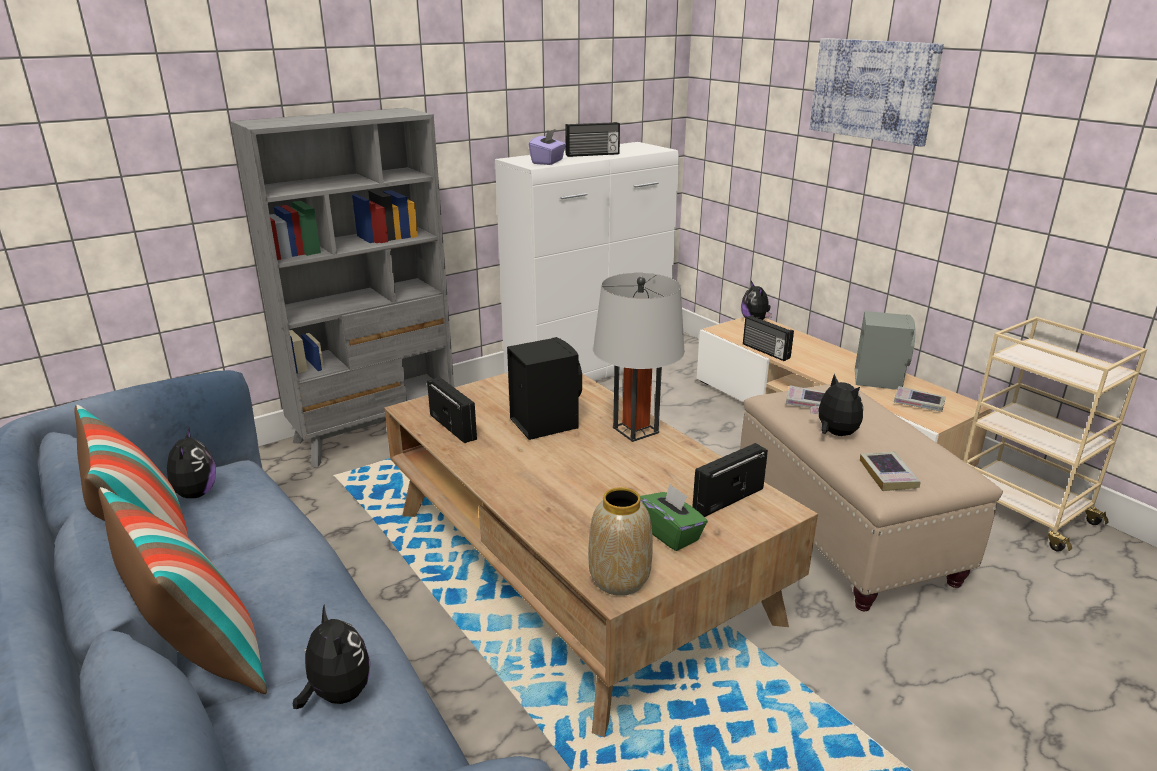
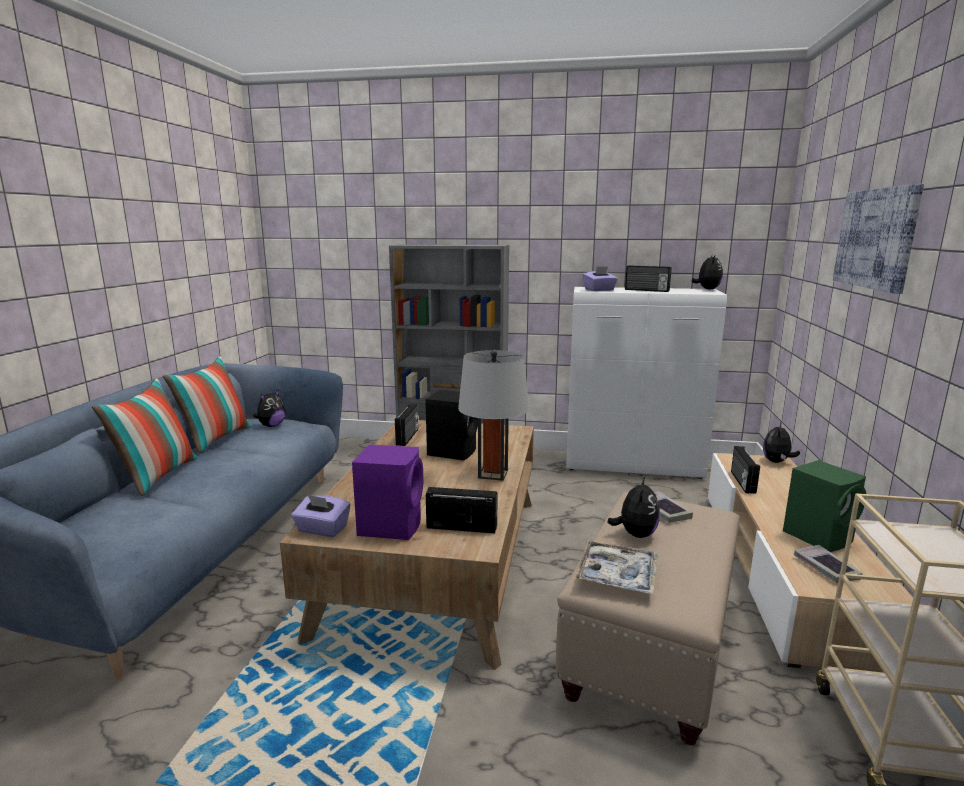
camera: 45 degrees right, 10 degrees down
plush toy [293,604,370,709] -> plush toy moved to [692,255,723,290]
vase [588,487,652,596] -> purple tissue box [291,494,350,537]
green tissue box [640,484,708,551] -> purple speaker [352,444,423,540]
grey speaker [855,311,916,390] -> green speaker [783,460,866,552]
book [860,451,920,491] -> tray [575,540,658,595]

